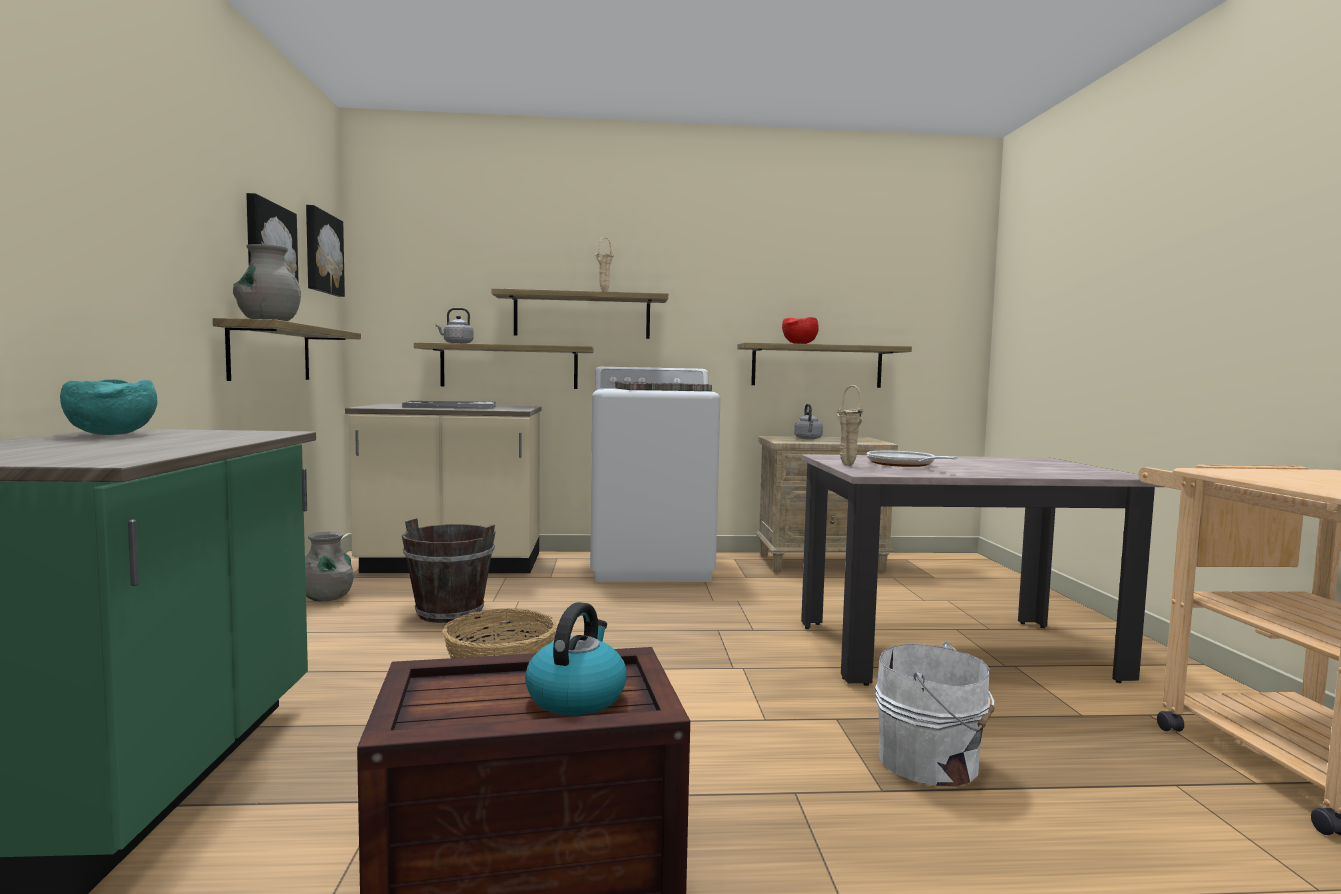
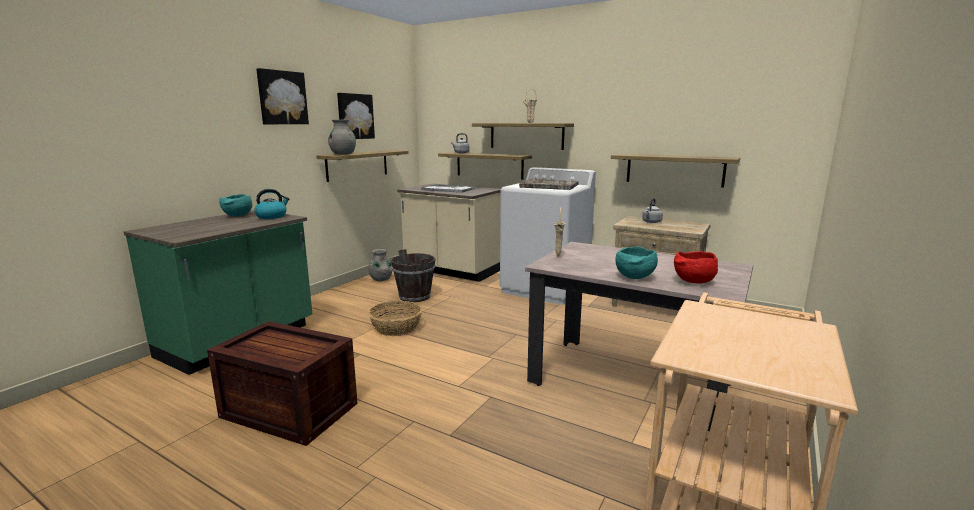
camera: 35 degrees right, 10 degrees up
picture [306,205,345,297] -> picture moved to [256,68,309,124]
kettle [525,602,627,715] -> kettle moved to [254,189,289,219]
red bowl [782,317,819,344] -> red bowl moved to [674,251,718,284]
frying pan [867,451,958,467] -> none
white bucket [875,642,994,786] -> none
none -> turquoise bowl [615,246,658,279]

